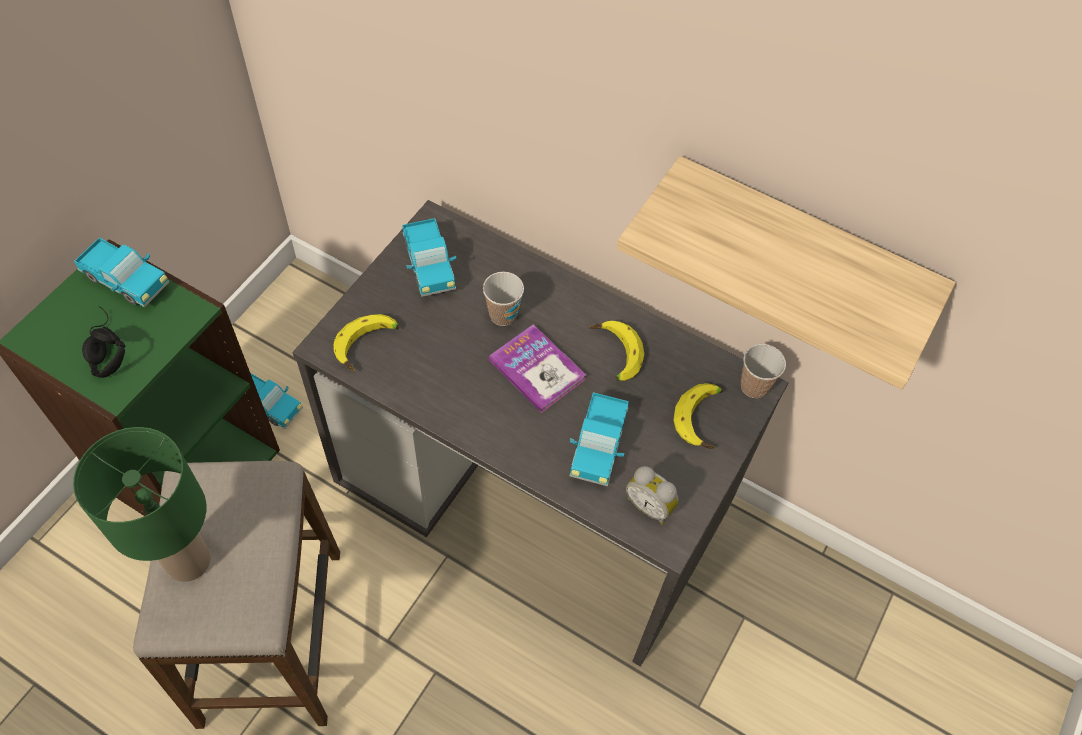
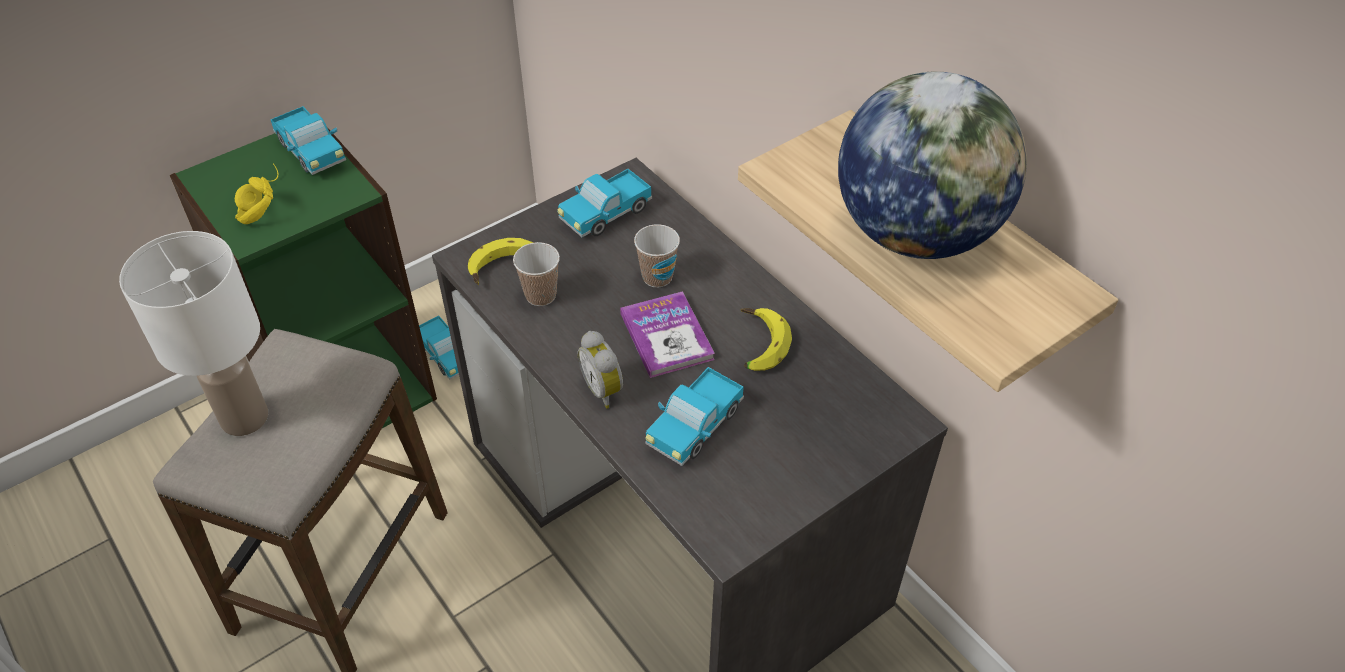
camera: 25 degrees right, 10 degrees down
green table lamp [73,427,211,582] -> white table lamp [119,231,268,436]
black headphones [82,306,126,378] -> yellow headphones [235,163,279,224]
toy truck [402,218,457,297] -> toy truck turned 45 degrees clockwise [557,169,652,237]
alarm clock [626,466,679,524] -> alarm clock moved to [577,331,623,409]
banana [673,383,723,449] -> none
cup [741,344,786,398] -> cup moved to [513,242,560,306]
none -> globe [838,71,1027,259]

